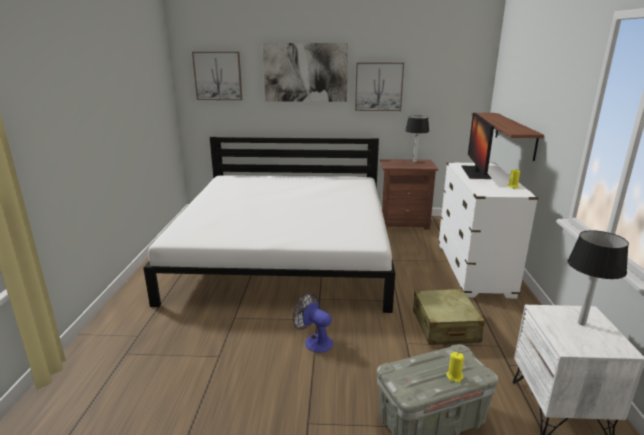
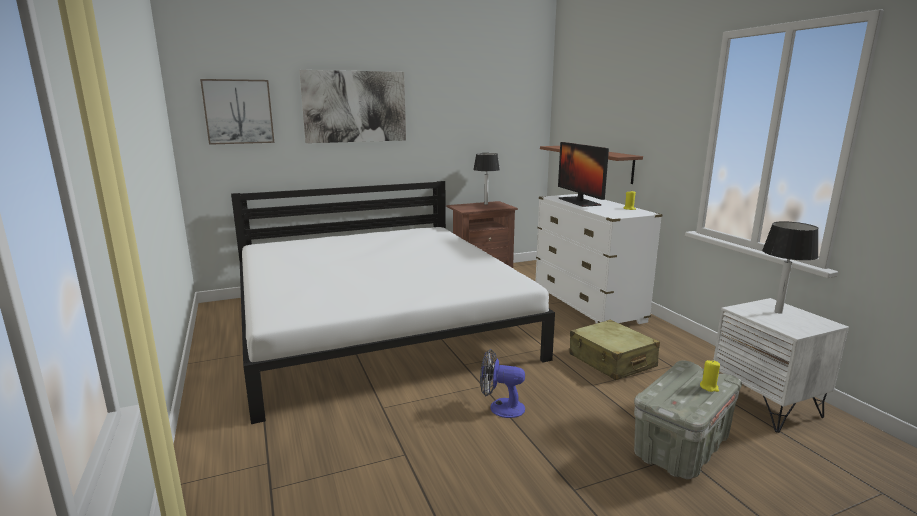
camera: 25 degrees left, 5 degrees down
picture [355,62,404,111] -> none

